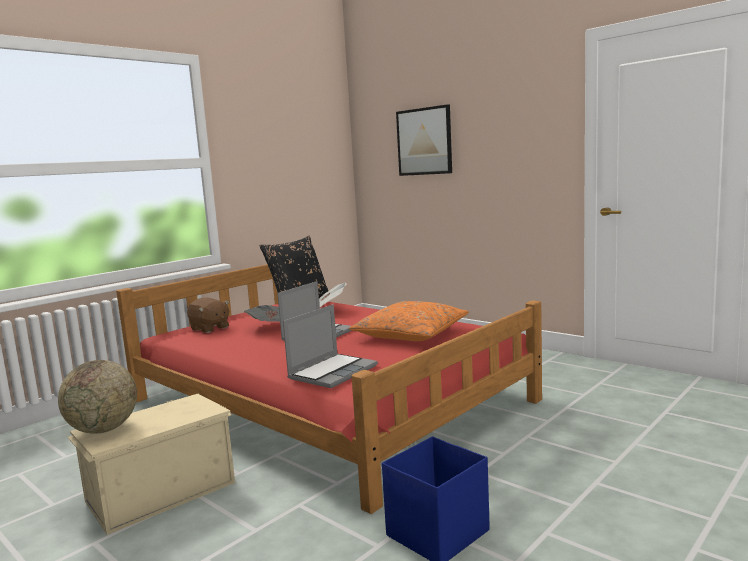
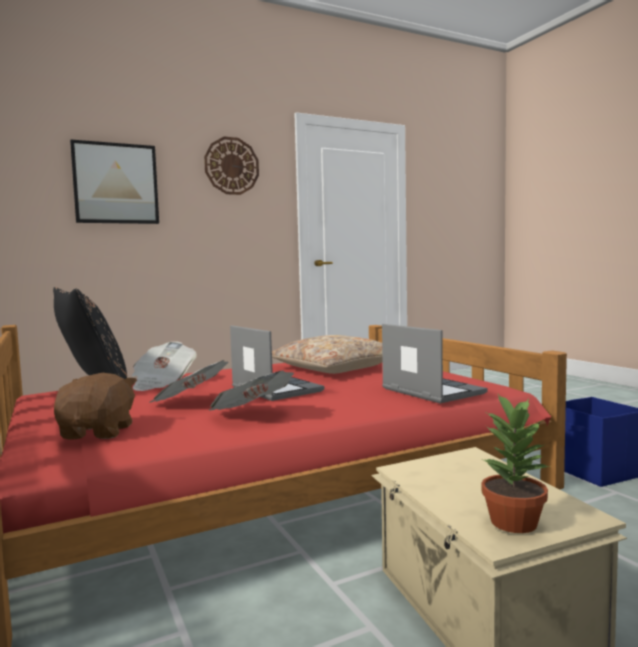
camera: 70 degrees left, 5 degrees down
globe [58,360,137,434] -> potted plant [481,394,550,533]
brown plush toy [187,298,229,333] -> brown plush toy turned 60 degrees counterclockwise [54,373,137,439]
orange pillow [349,301,469,341] -> beige pillow [272,335,382,374]
none -> wall clock [204,137,259,195]
none -> newspaper [209,371,294,410]

